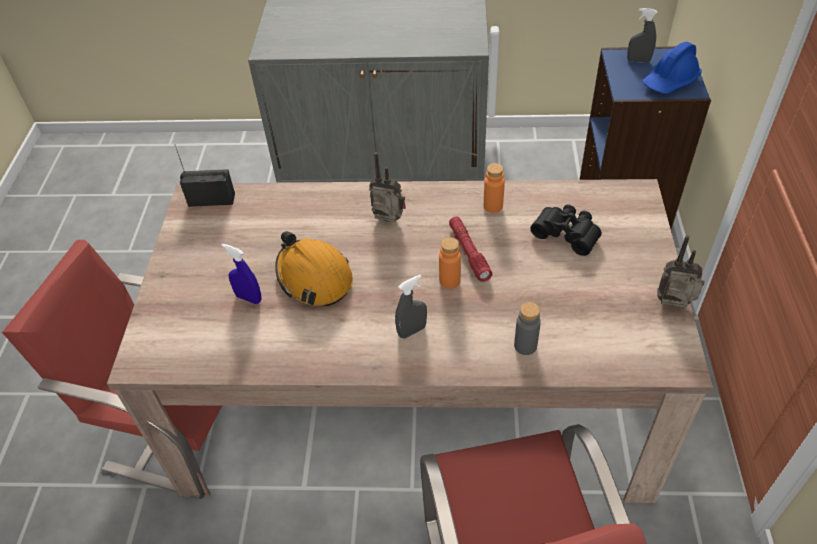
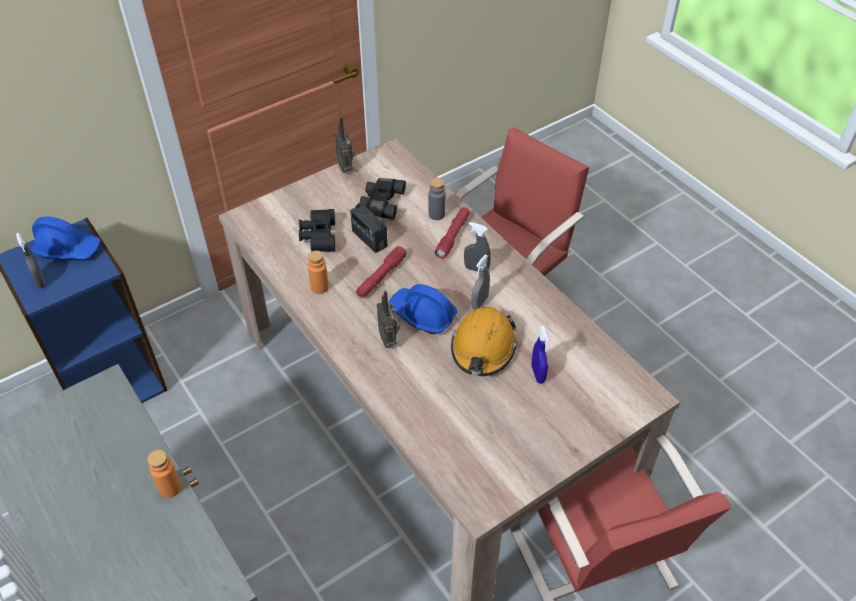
camera: 130 degrees left, 0 degrees up
radio [174,144,235,207] -> radio moved to [350,203,388,253]
orange bottle [439,237,461,289] -> orange bottle moved to [147,450,181,498]
none -> black binoculars [360,178,406,220]
none -> blue hard hat [389,284,457,334]
none -> red flashlight [435,207,470,259]
none -> grey spray bottle [471,254,490,309]

